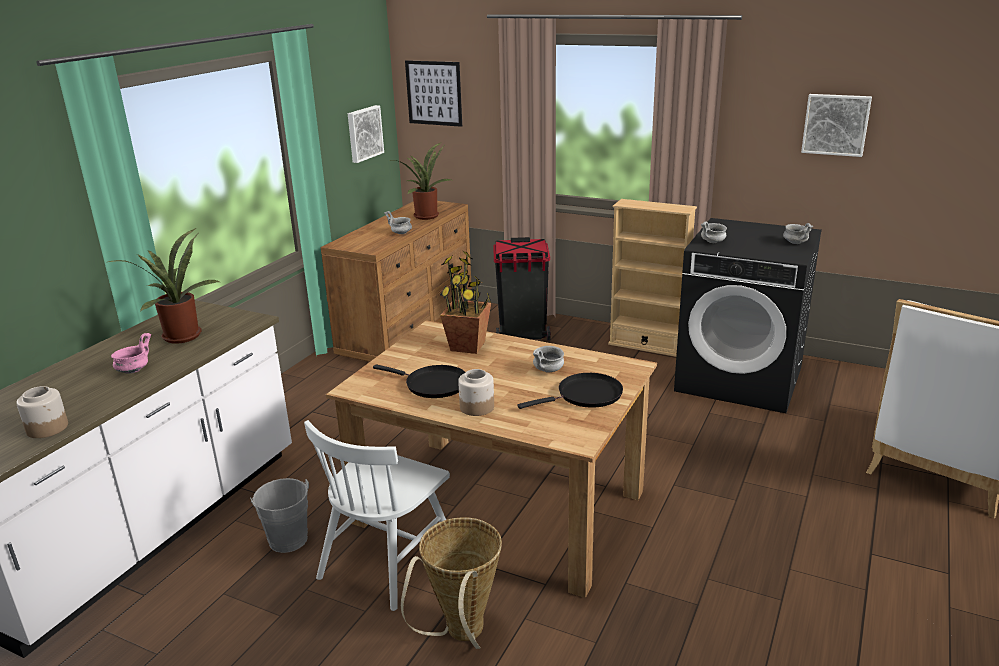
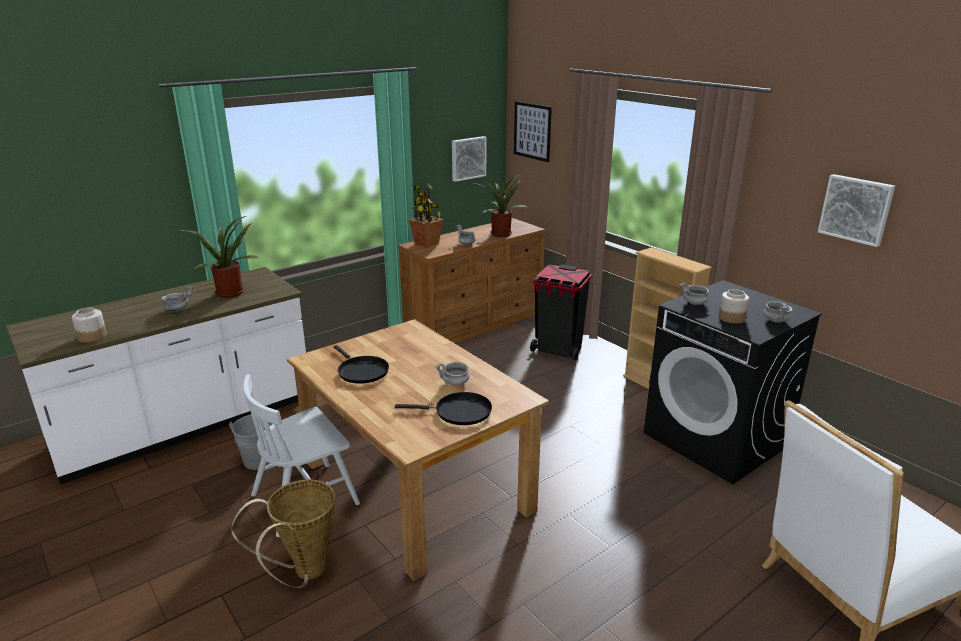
camera: 25 degrees right, 0 degrees up
pink bowl [111,333,151,374] -> grey bowl [162,285,194,312]
potted plant [440,250,492,354] -> potted plant moved to [409,184,444,248]
jar [458,369,494,416] -> jar moved to [719,289,749,324]

